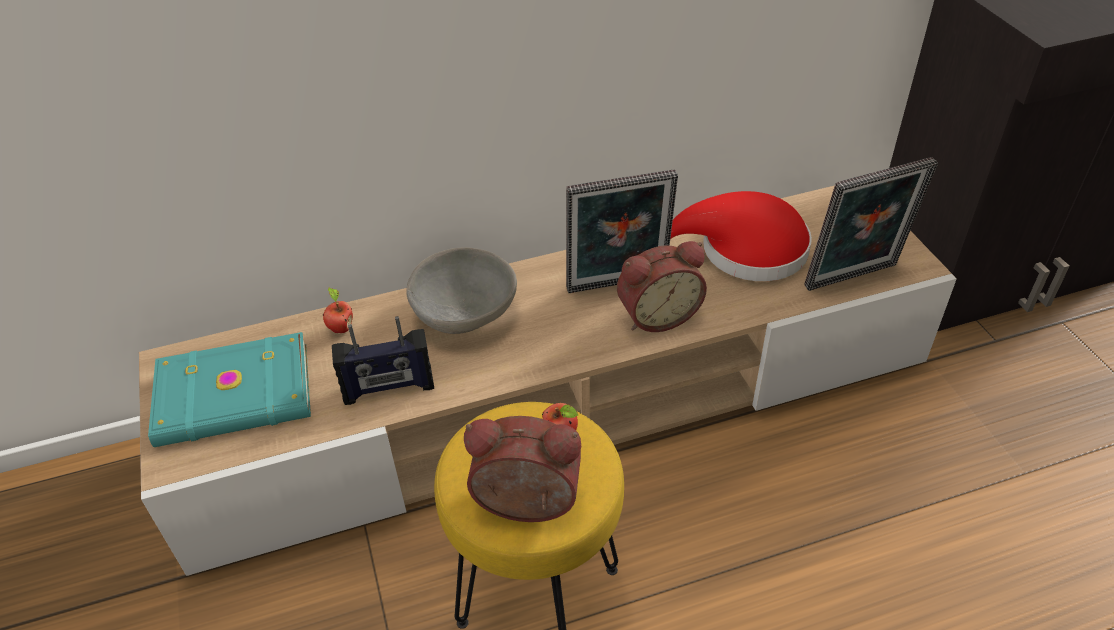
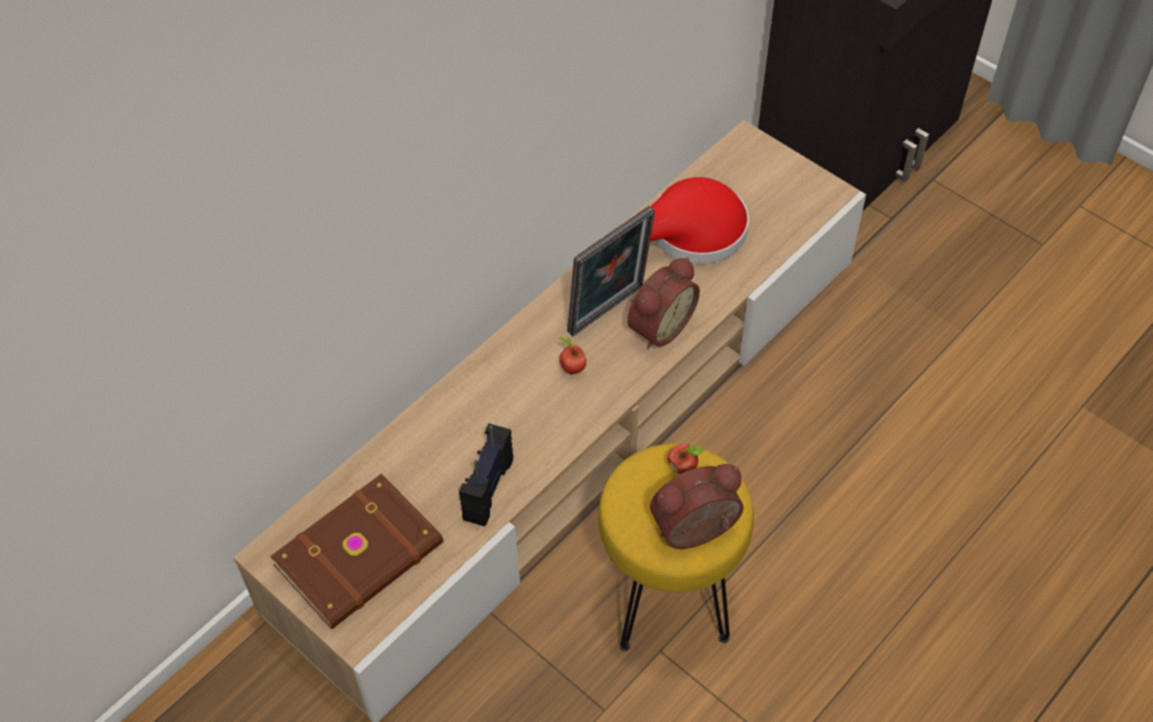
camera: 30 degrees left, 10 degrees up
turquoise book [148,332,311,447] -> brown book [270,474,444,629]
apple [323,288,353,333] -> apple moved to [558,337,586,375]
radio [332,316,434,405] -> radio turned 150 degrees clockwise [459,424,513,526]
grey bowl [406,247,517,334] -> none
picture frame [804,157,938,291] -> none

